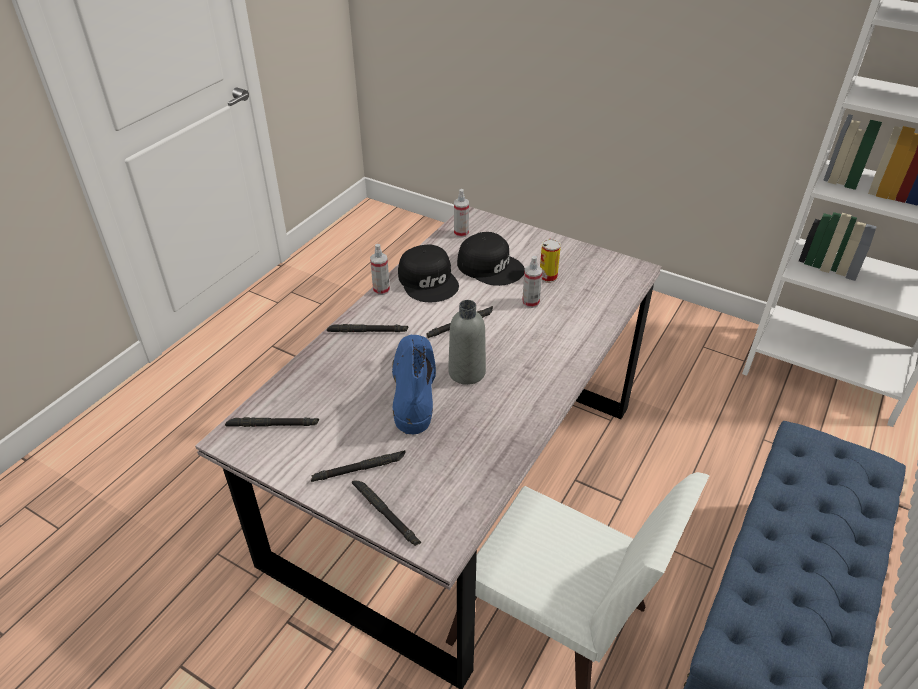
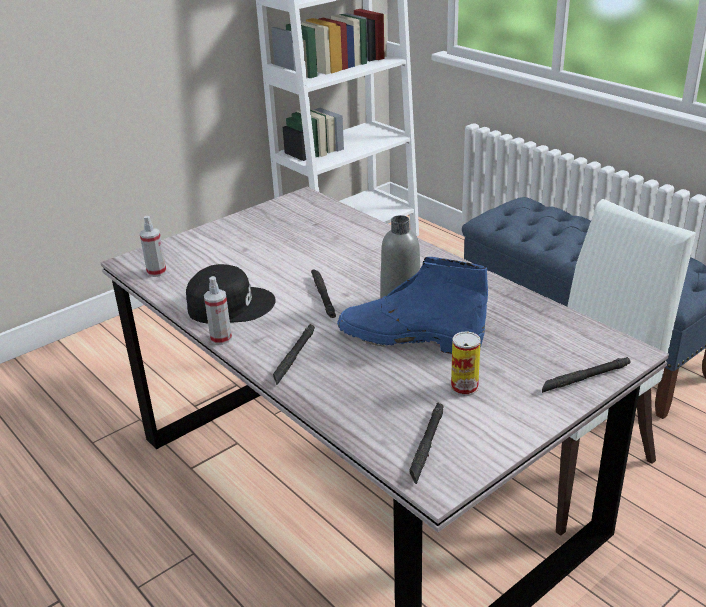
camera: 70 degrees left, 10 degrees down
black flashlight [311,450,405,482] -> none
black cap [457,232,525,286] -> none
spray bottle [522,256,542,308] -> none
can [540,239,561,283] -> can moved to [451,332,481,396]

